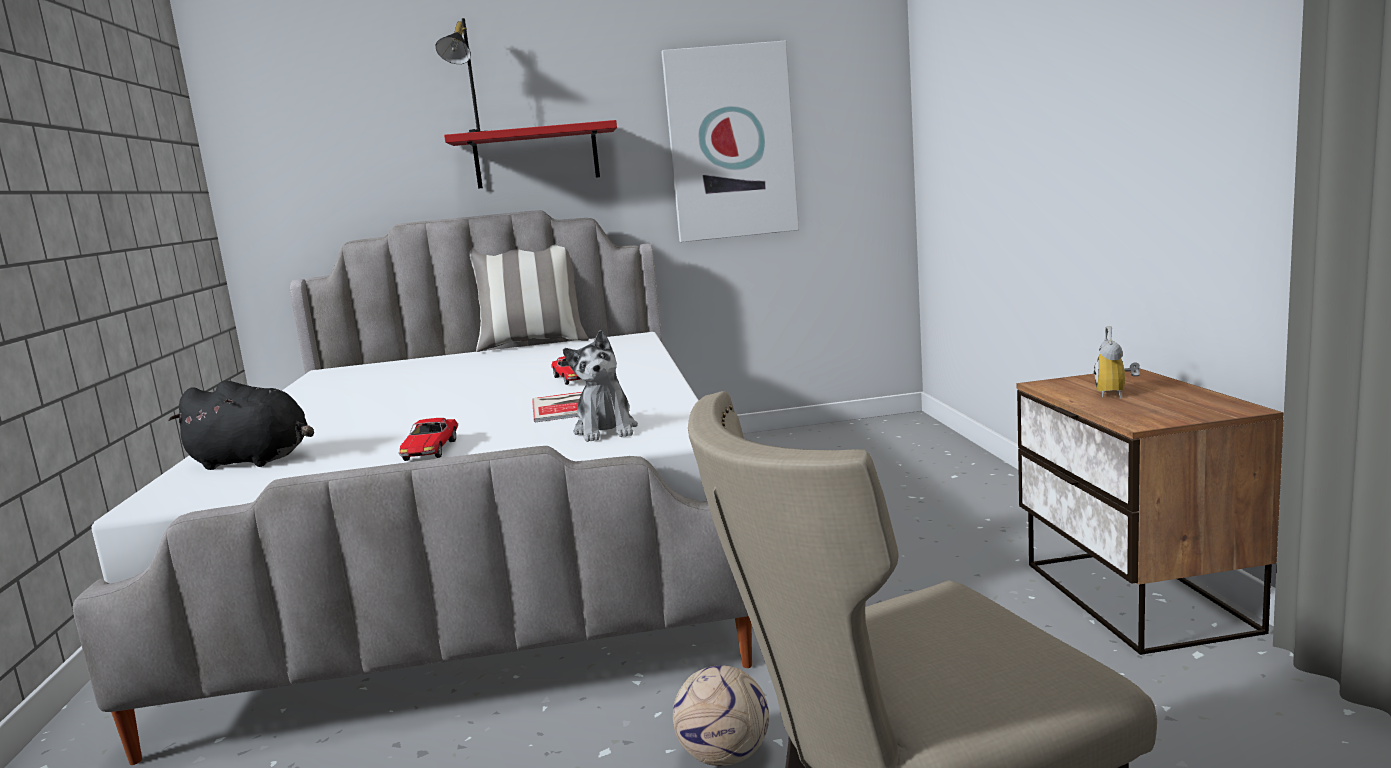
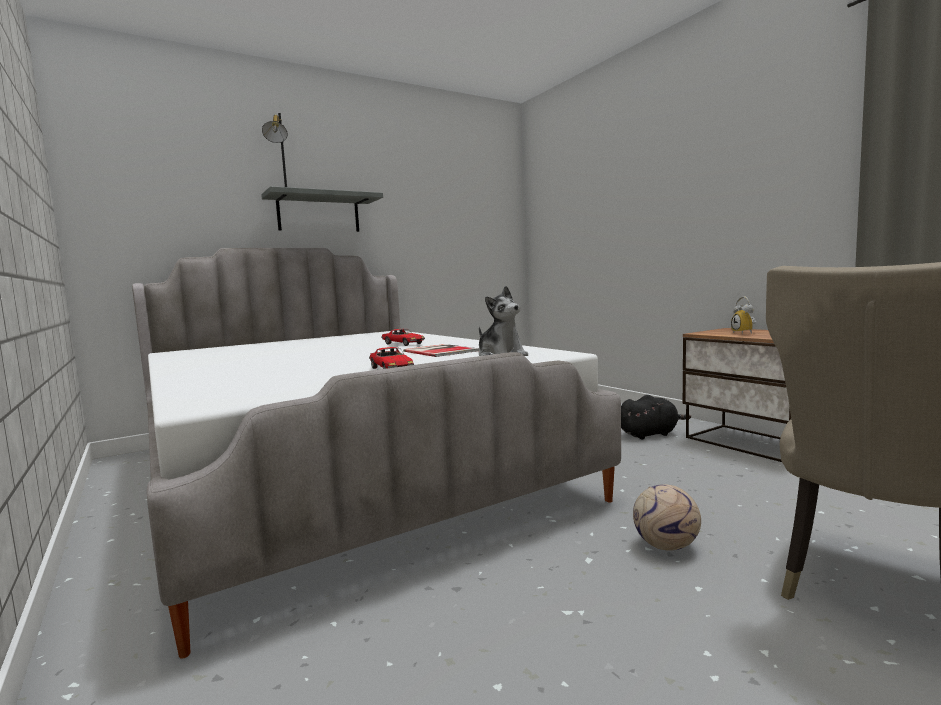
camera: 25 degrees left, 5 degrees down
black plush toy [168,380,314,470] -> black plush toy moved to [621,395,691,439]
red shelf [444,120,617,189] -> grey shelf [261,186,383,232]
pillow [470,244,589,352] -> none
picture [661,41,799,242] -> none

